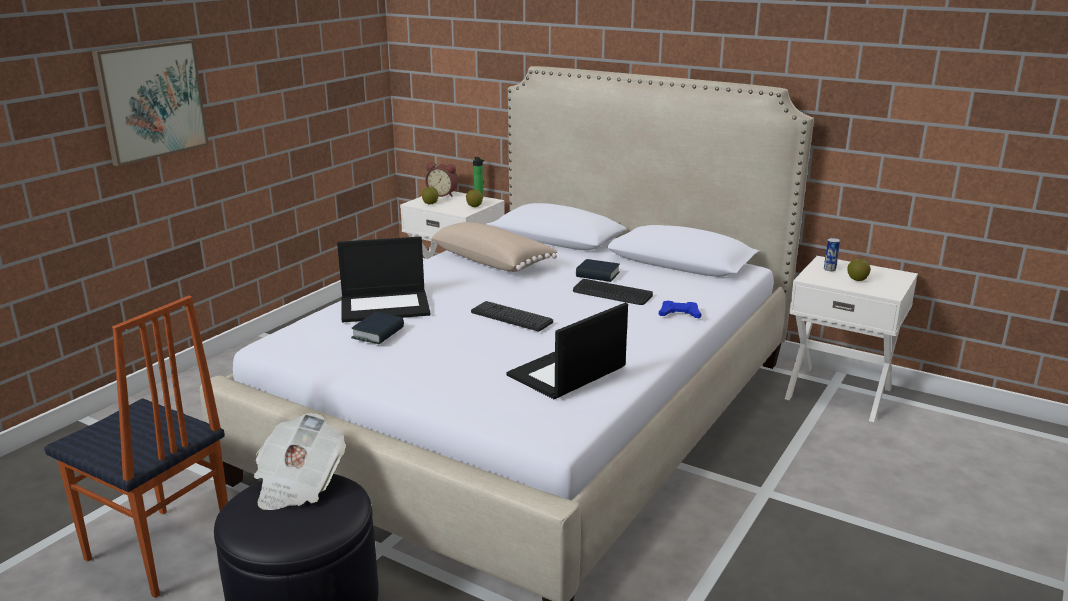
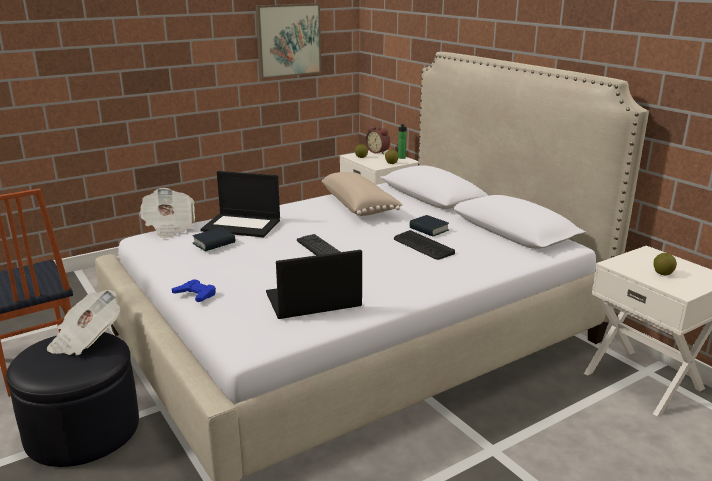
camera: 25 degrees right, 0 degrees up
picture [92,40,209,166] -> picture moved to [255,3,321,79]
blue game controller [659,301,701,318] -> blue game controller moved to [172,280,216,302]
can [824,238,840,271] -> none
none -> newspaper [139,188,195,238]

